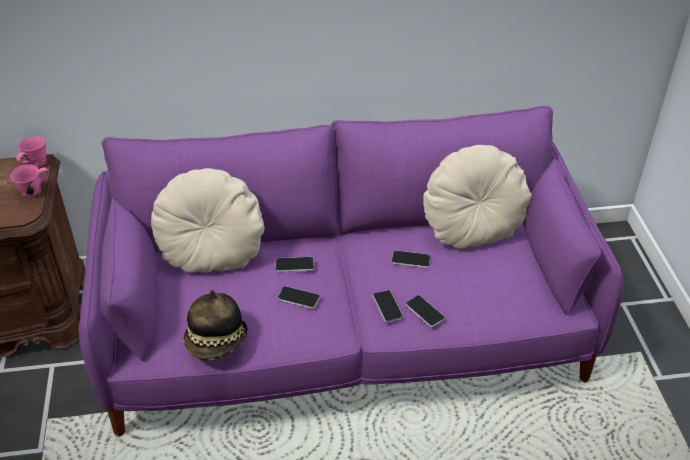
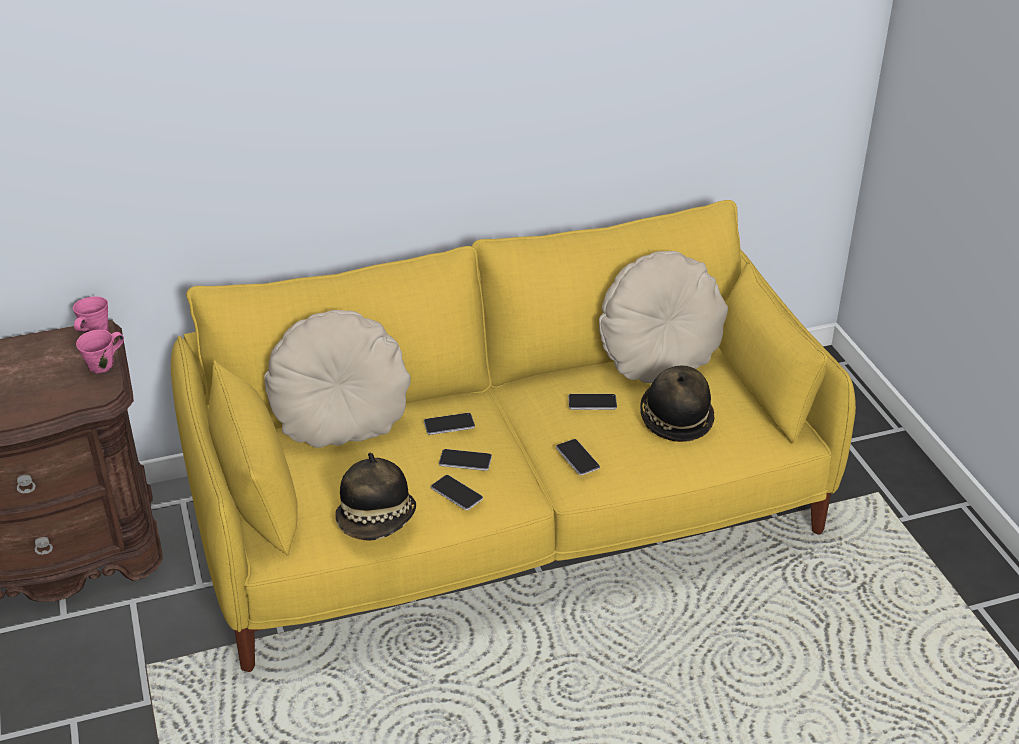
camera: 10 degrees left, 5 degrees down
purple sofa [79,106,623,437] -> yellow sofa [171,200,856,672]
phone [405,295,445,327] -> phone moved to [431,475,483,510]
none -> hat [640,366,714,442]

